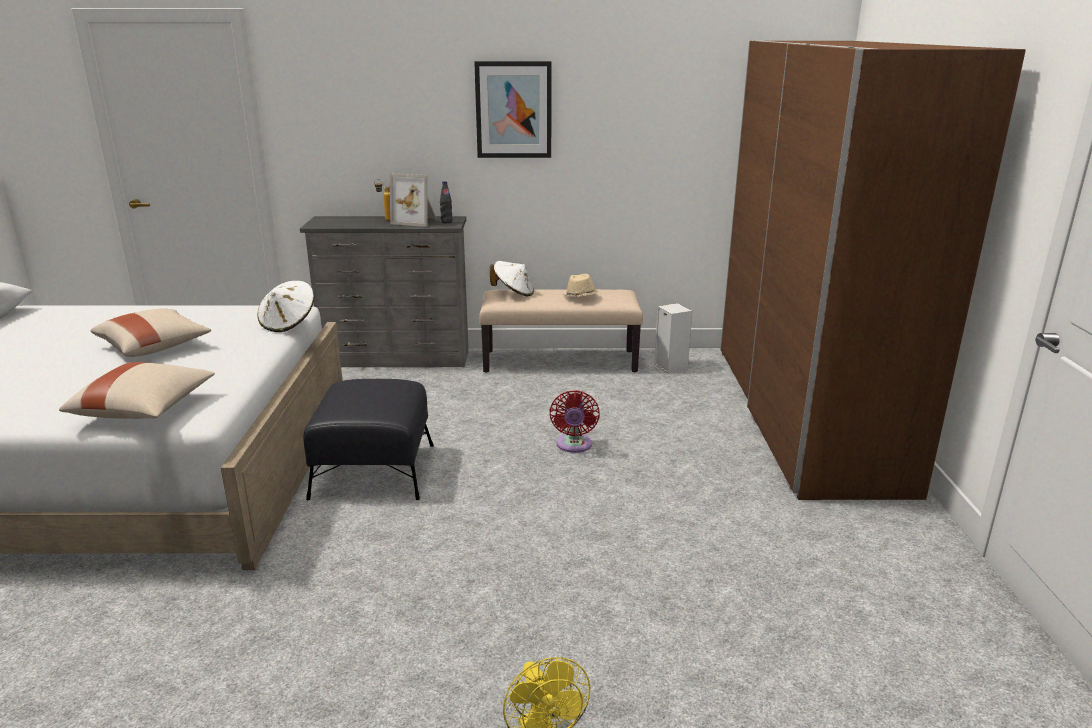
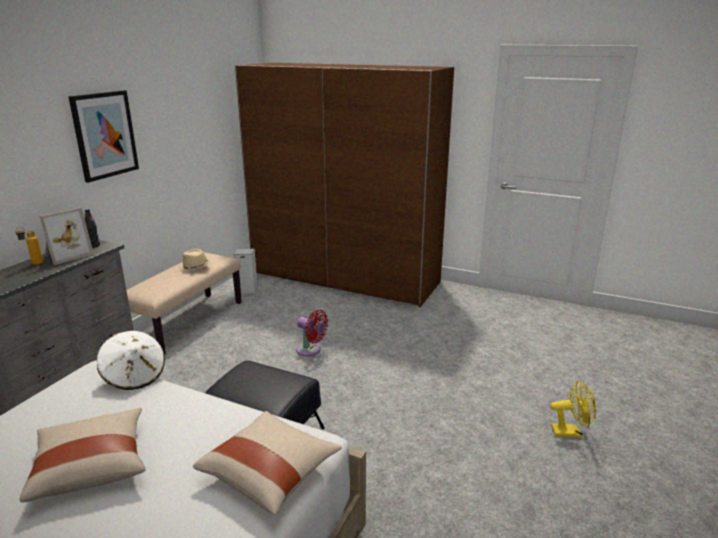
camera: 65 degrees left, 0 degrees up
white hat [490,261,534,296] -> none

